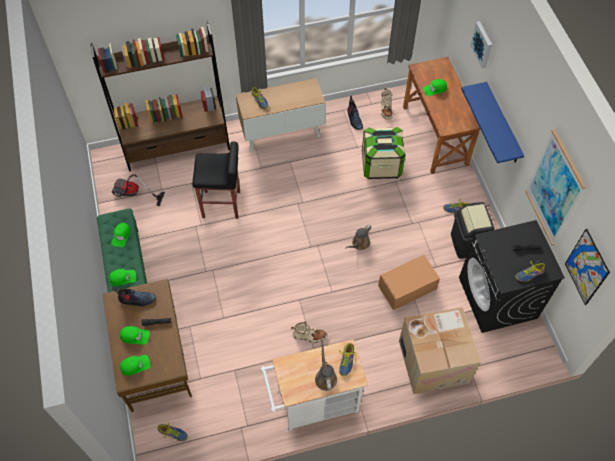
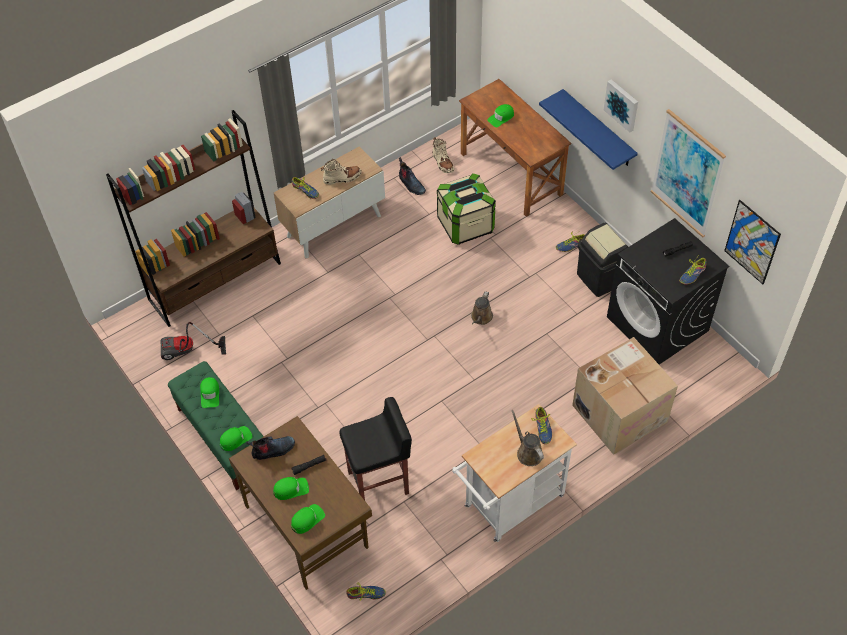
camera: 20 degrees left, 5 degrees down
black stool [192,141,240,219] -> black stool moved to [339,397,412,500]
beige boot [291,322,328,343] -> beige boot moved to [321,159,362,185]
cardboard box [378,255,440,310] -> none
picture [470,21,492,68] -> picture moved to [604,79,638,132]

